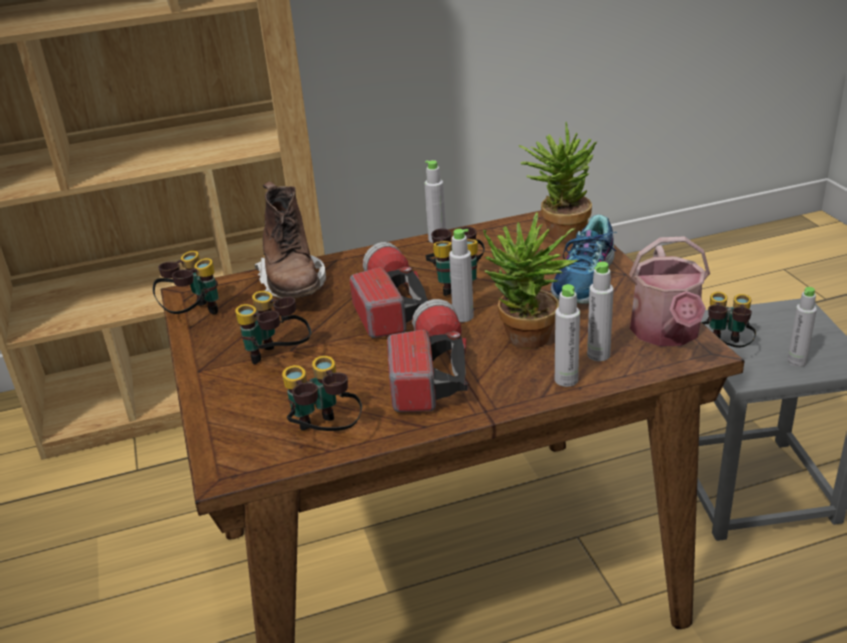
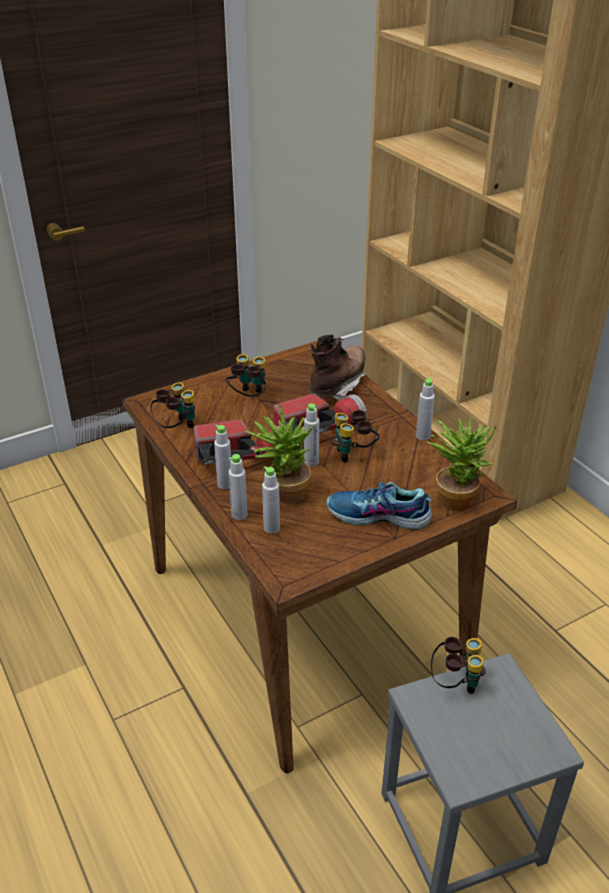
camera: 75 degrees right, 5 degrees up
binoculars [153,251,218,314] -> none
brown boot [255,182,326,298] -> brown boot turned 150 degrees clockwise [309,334,366,401]
watering can [629,236,710,346] -> none
grey bottle [787,287,817,367] -> grey bottle moved to [214,424,231,489]

